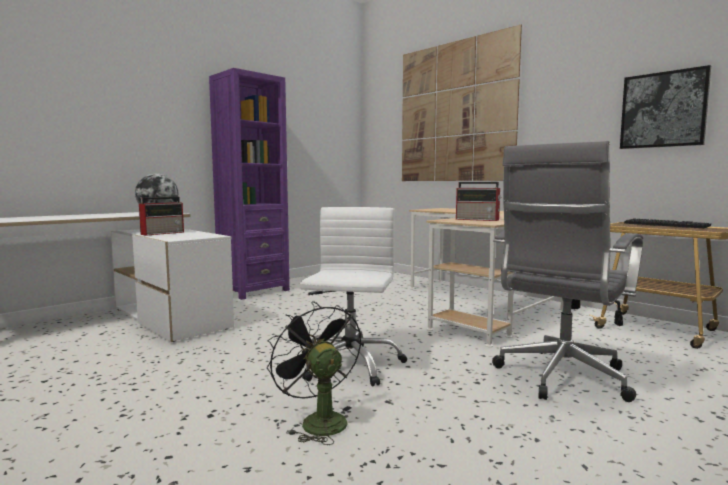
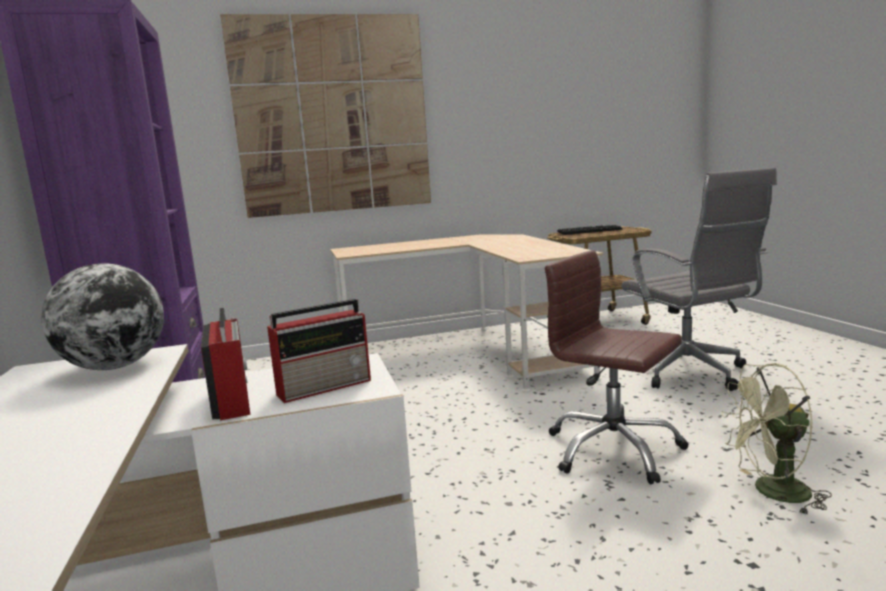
camera: 60 degrees left, 5 degrees up
black fan [267,301,361,445] -> green fan [721,363,832,516]
white office chair [300,207,407,386] -> brown office chair [545,250,689,484]
radio [456,182,501,221] -> radio moved to [267,299,371,403]
picture [620,65,711,149] -> none

